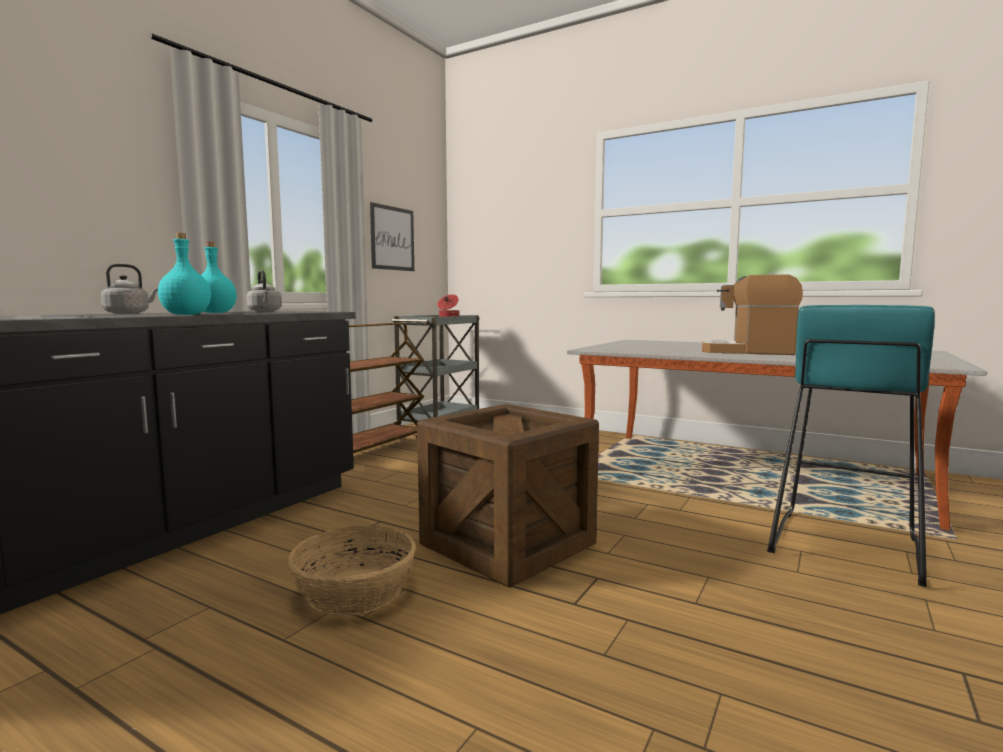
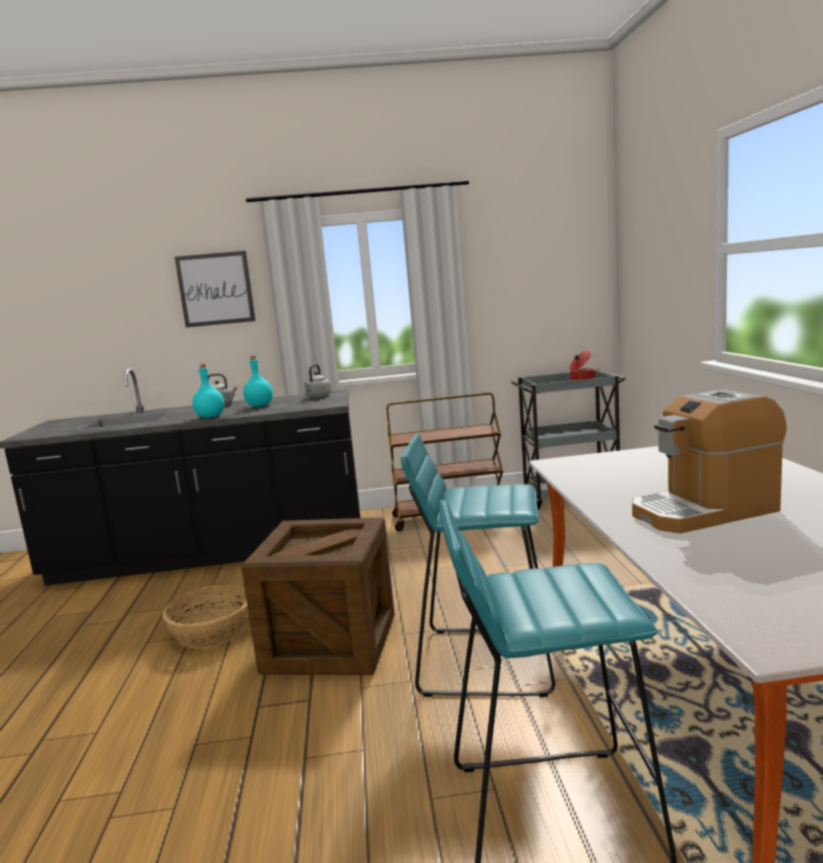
camera: 55 degrees right, 5 degrees up
picture [370,202,414,271] -> picture moved to [175,251,256,327]
coffee machine [702,273,803,355] -> coffee machine turned 90 degrees counterclockwise [632,389,787,533]
none -> turquoise stool [401,433,555,697]

